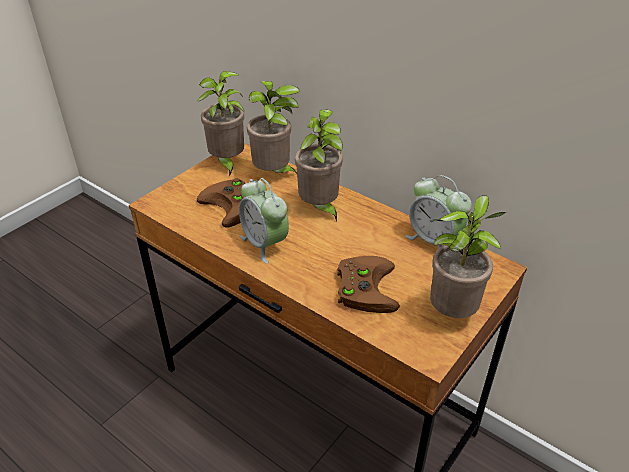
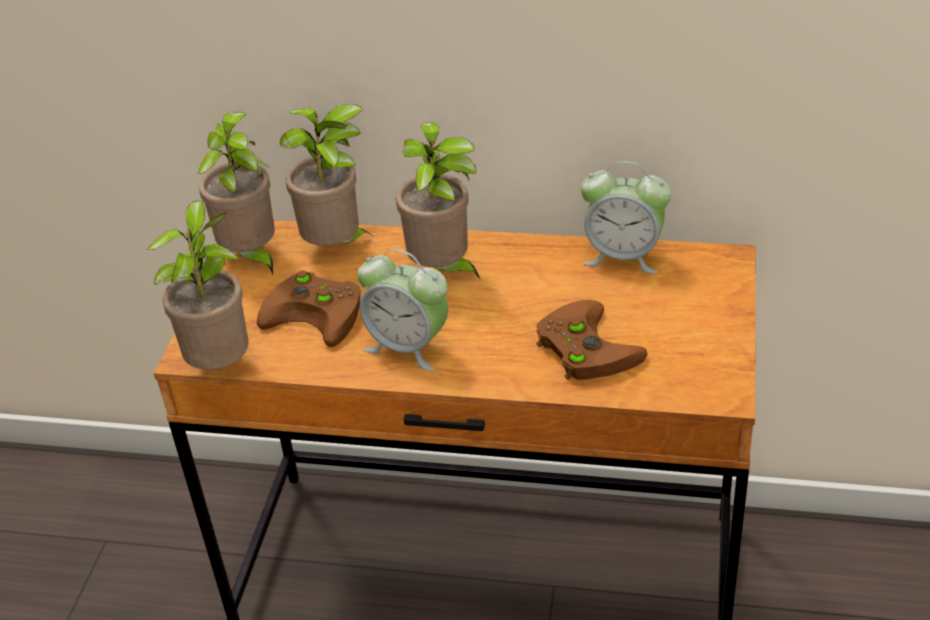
camera: 25 degrees left, 0 degrees up
potted plant [430,195,506,318] -> potted plant moved to [146,201,249,370]

